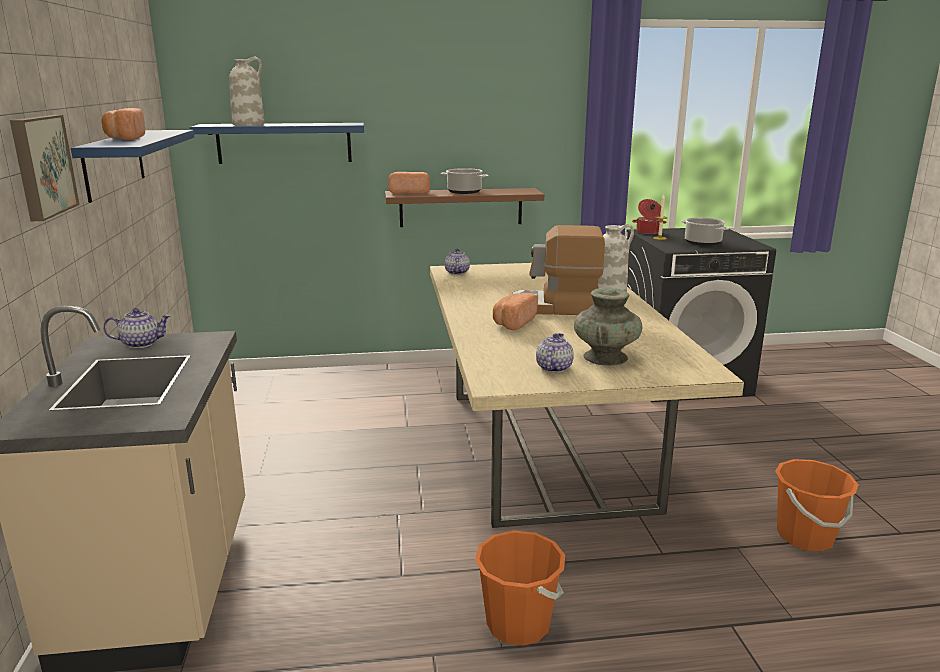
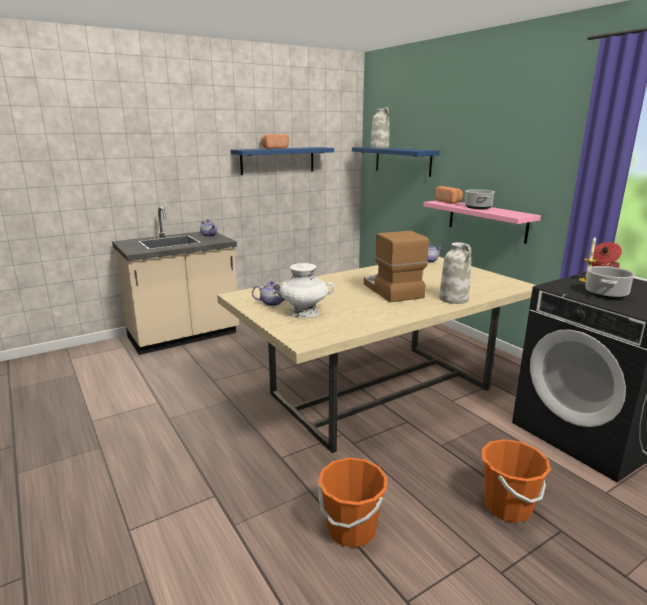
camera: 65 degrees right, 0 degrees up
picture [10,115,79,221] -> none
brown shelf [385,188,544,227] -> pink shelf [423,201,541,244]
orange bucket [475,530,565,646] -> orange bucket moved to [482,439,551,523]
bread [493,293,538,330] -> none
turquoise vase [574,288,643,366] -> white vase [273,263,335,318]

